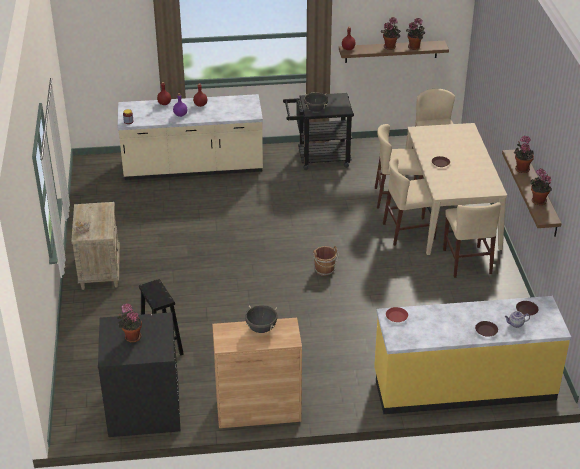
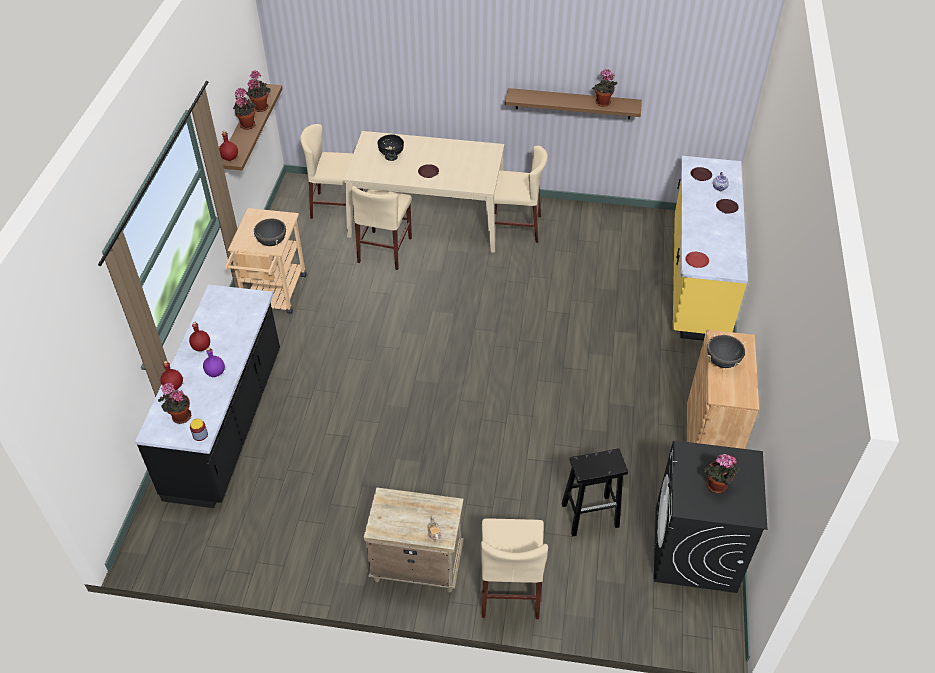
camera: 75 degrees left, 10 degrees up
beige counter [118,94,263,180] -> black counter [135,285,280,508]
black cart [283,93,354,170] -> beige cart [225,208,306,314]
brown bucket [313,246,339,276] -> none
beige chair [383,157,438,246] -> beige chair moved to [481,518,548,619]
potted plant [514,136,534,173] -> potted plant moved to [158,382,191,424]
none -> black bowl [377,134,404,161]

